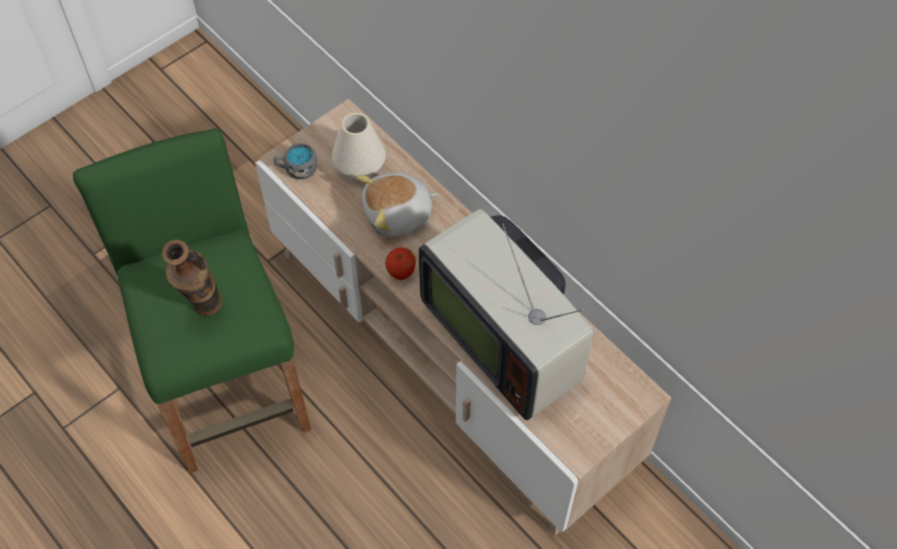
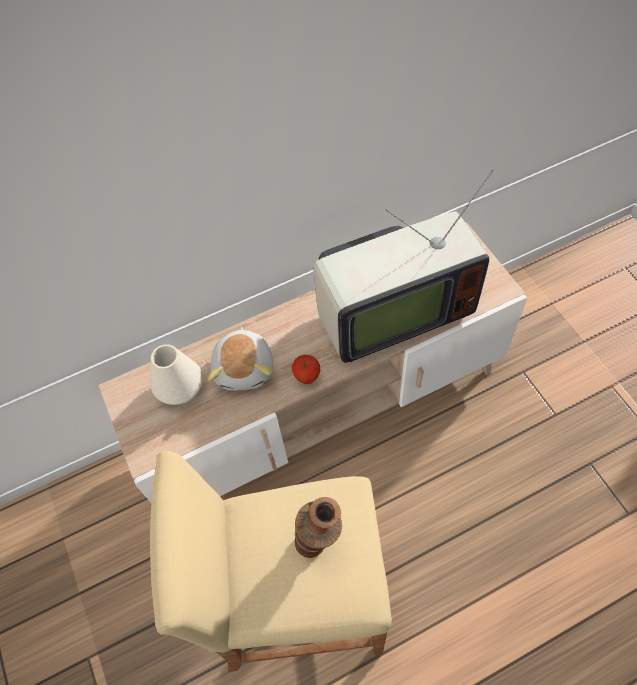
camera: 70 degrees left, 0 degrees up
green stool [73,128,311,473] -> beige stool [150,451,392,672]
grey mug [273,143,317,179] -> none

